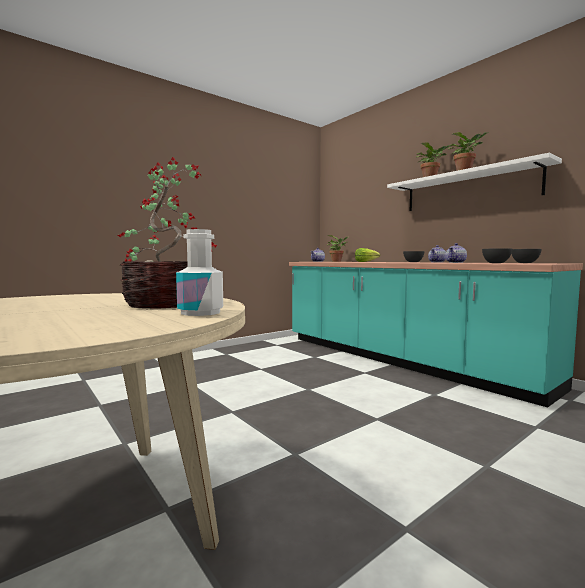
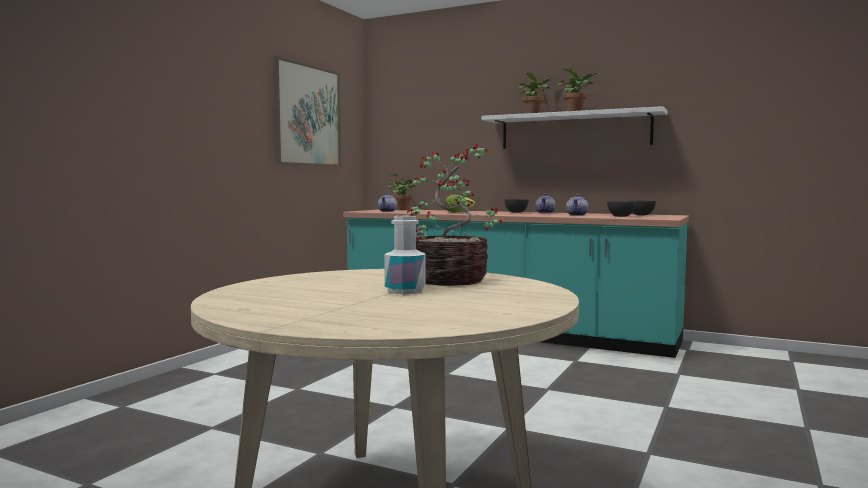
camera: 25 degrees left, 0 degrees up
white bottle [176,229,223,316] -> white bottle moved to [384,216,426,294]
none -> picture [273,56,341,167]

